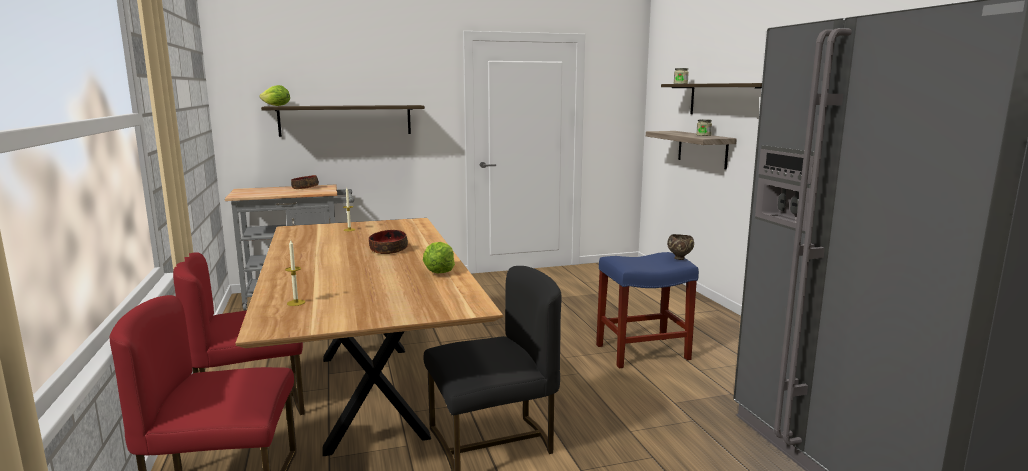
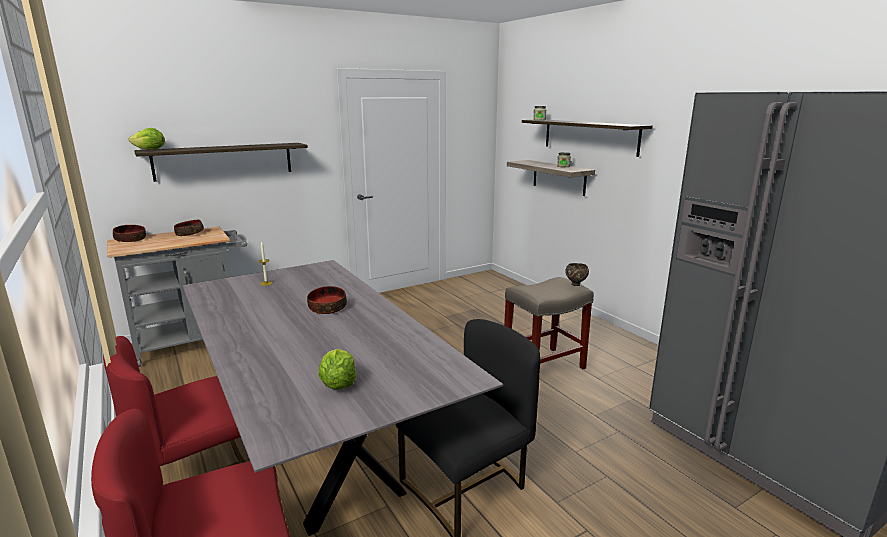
camera: 15 degrees left, 5 degrees up
brown dining table [235,218,503,456] -> grey dining table [182,260,503,536]
candle [285,240,305,306] -> none
lettuce [423,242,455,274] -> lettuce moved to [319,349,357,390]
blue stool [596,252,699,368] -> beige stool [504,277,594,369]
none -> bowl [113,225,146,242]

